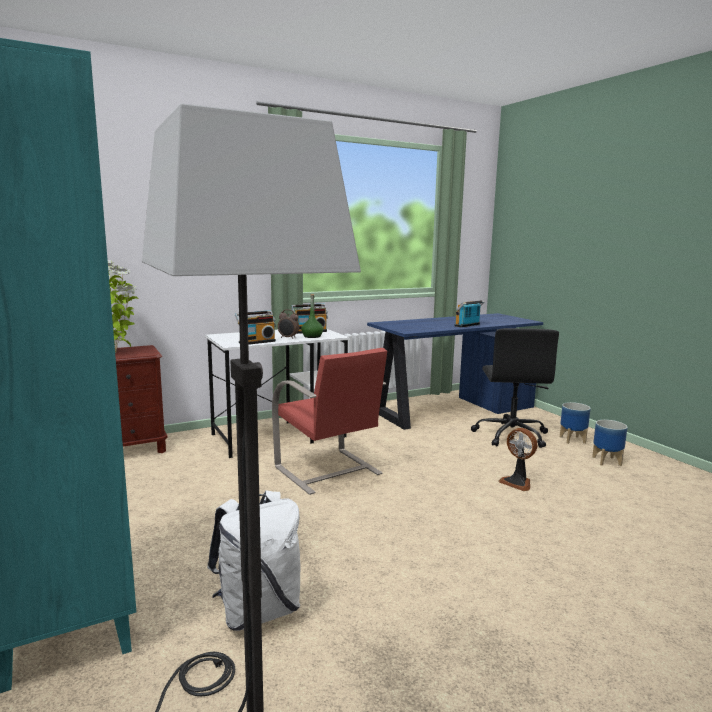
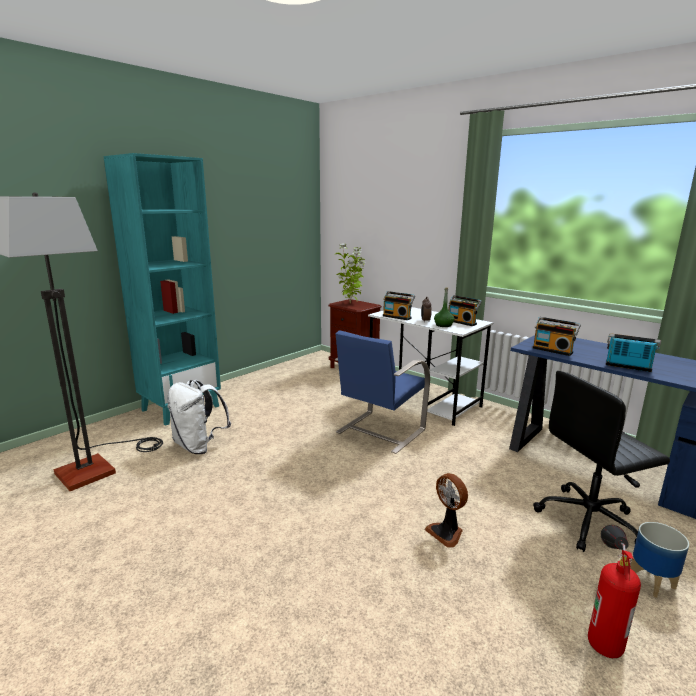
camera: 70 degrees right, 5 degrees up
red chair [272,348,387,495] -> blue chair [335,331,430,454]
fan [498,428,537,491] -> fan turned 60 degrees counterclockwise [425,473,468,548]
planter [592,420,628,466] -> fire extinguisher [588,525,641,658]
none -> radio [533,317,581,356]

